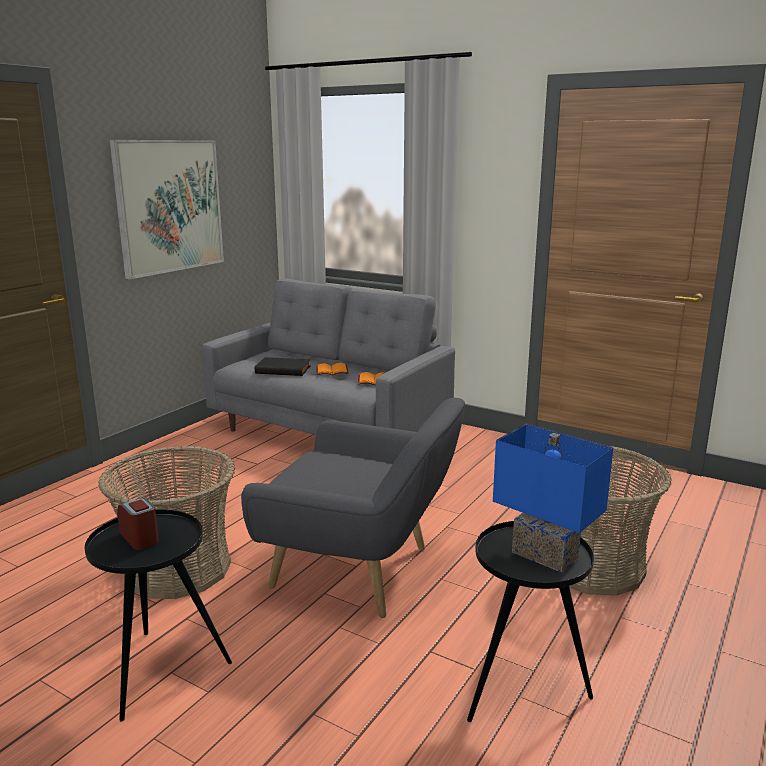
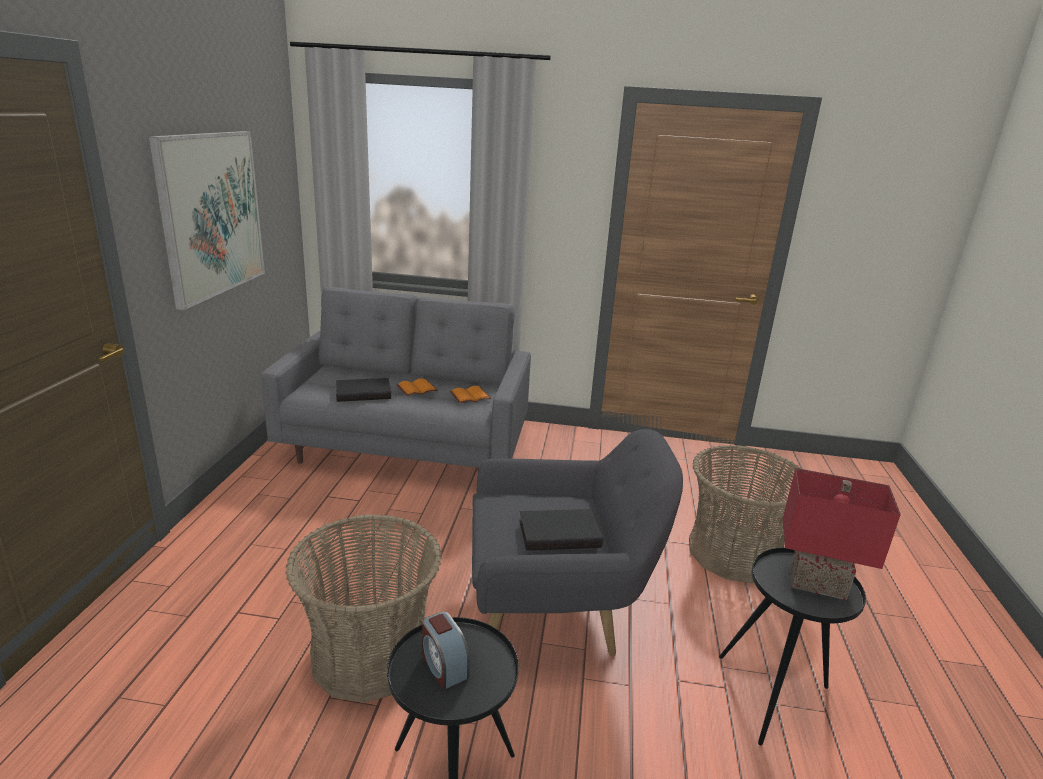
camera: 25 degrees left, 5 degrees up
alarm clock [117,498,159,550] -> alarm clock turned 150 degrees counterclockwise [422,612,470,690]
blue table lamp [493,424,613,573] -> red table lamp [782,468,901,600]
none -> black book [519,509,603,551]

